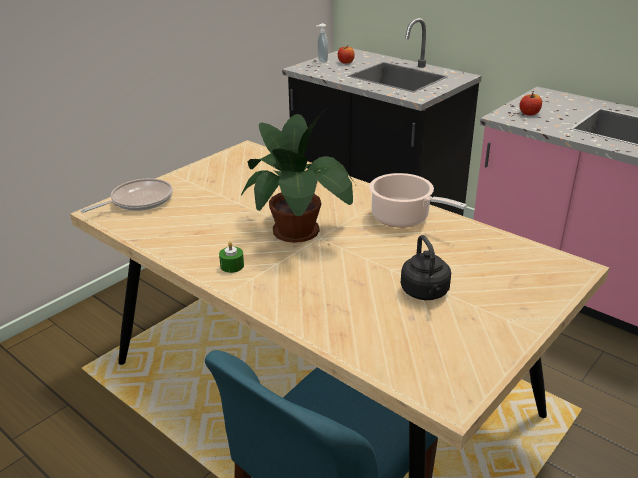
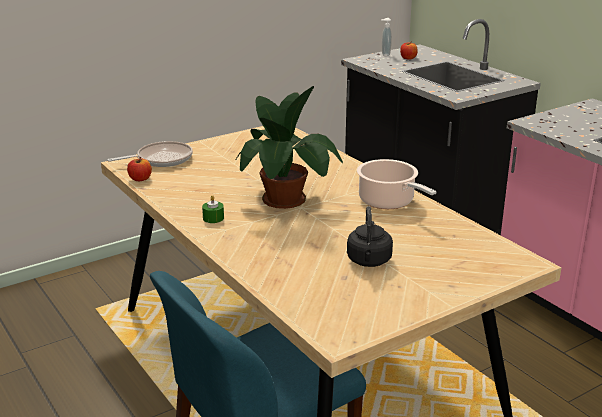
camera: 15 degrees right, 5 degrees down
apple [519,92,542,115] -> apple moved to [127,157,152,181]

